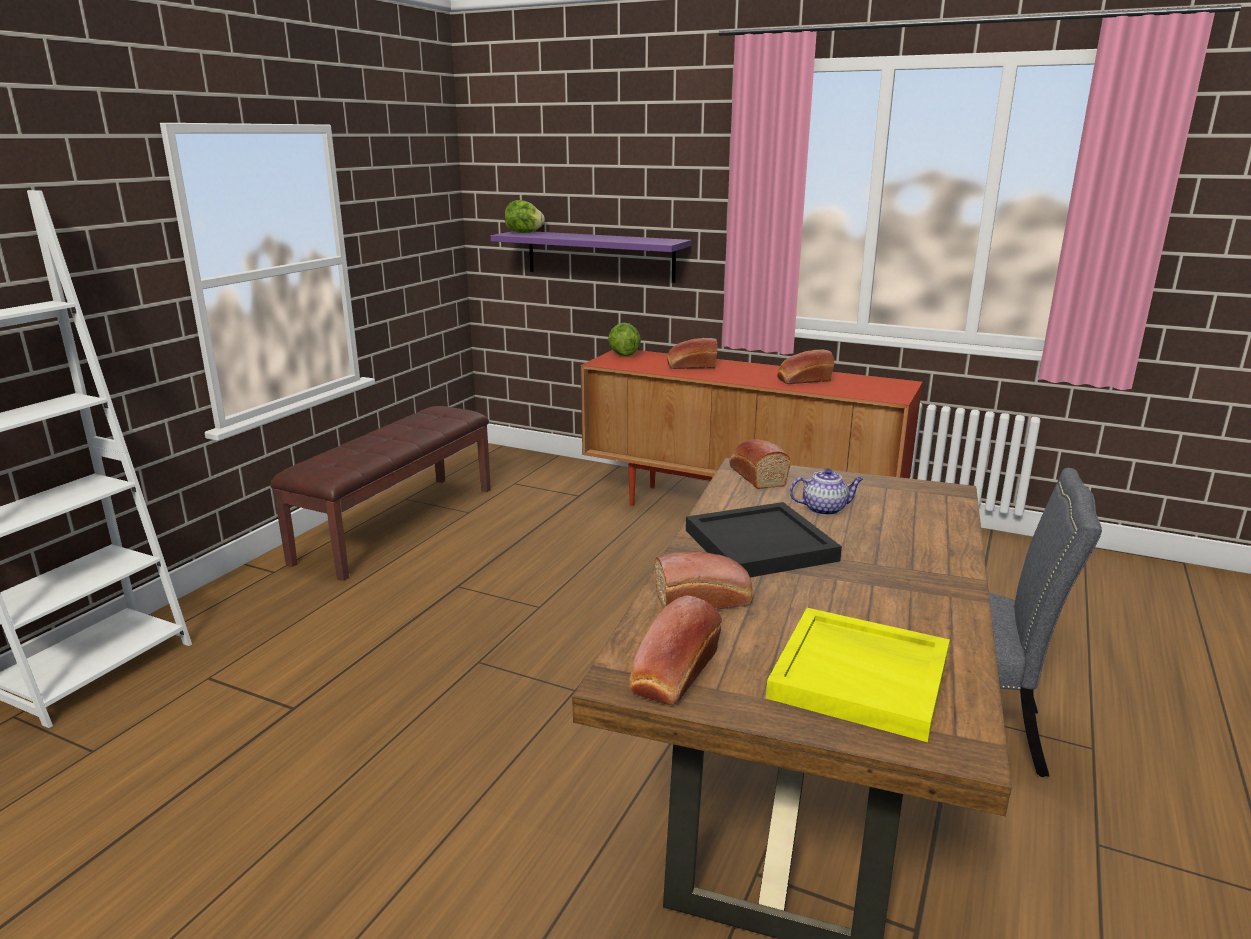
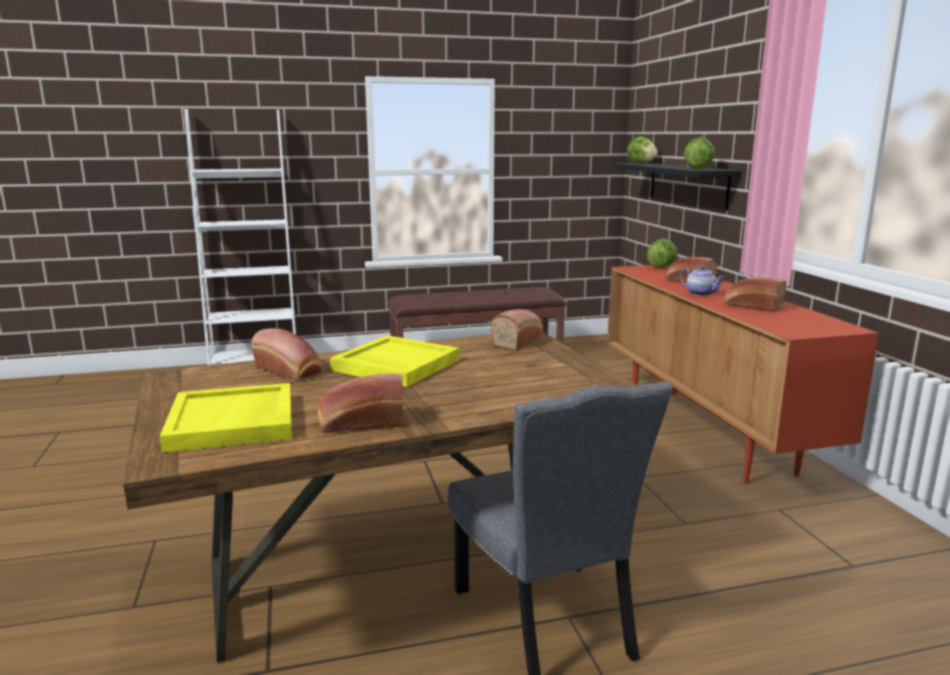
camera: 50 degrees right, 5 degrees down
purple shelf [491,231,691,283] -> black shelf [612,163,741,210]
bread [629,596,722,705] -> bread moved to [318,373,403,432]
black tray [686,502,842,577] -> yellow tray [330,335,459,387]
teapot [790,468,863,515] -> teapot moved to [680,266,725,296]
none -> lettuce [684,137,715,169]

